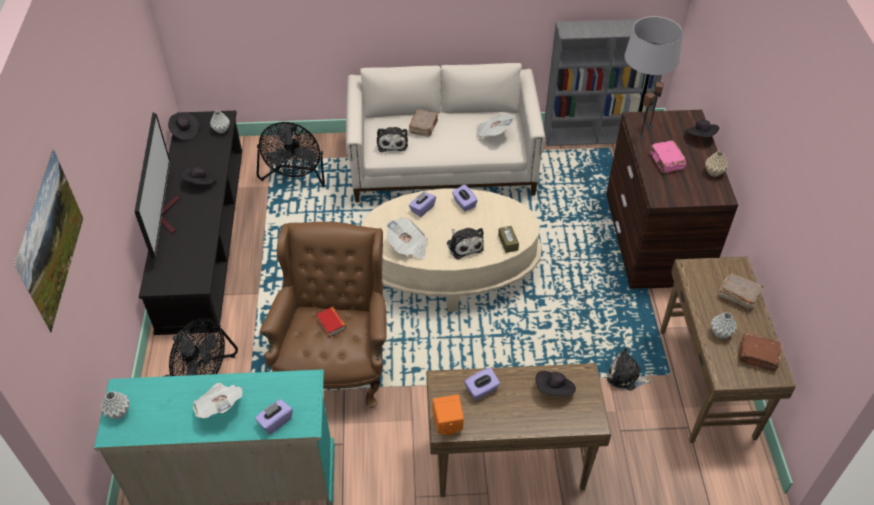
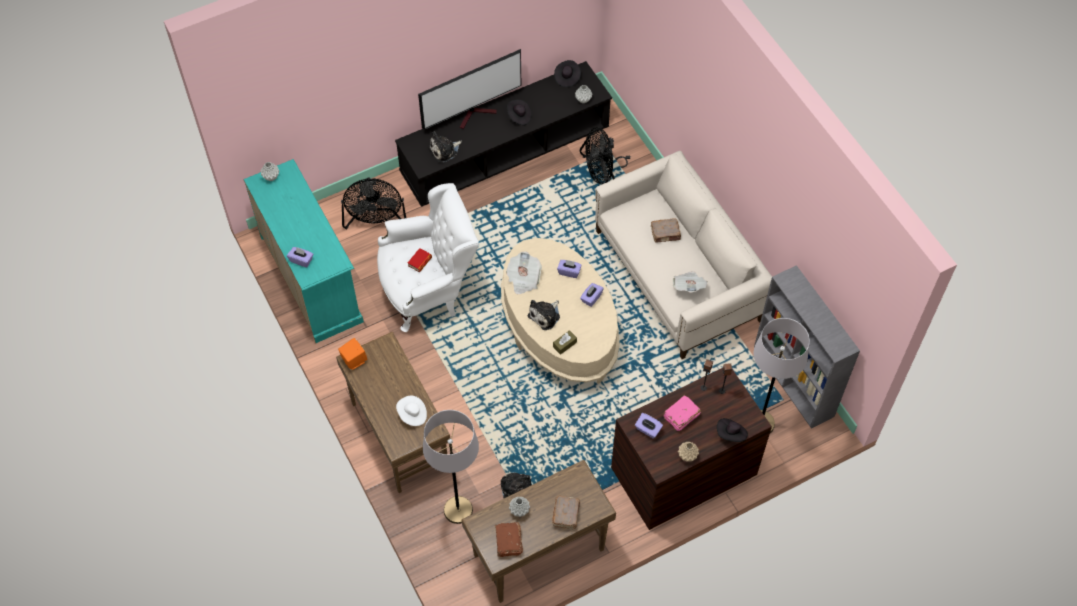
camera: 65 degrees right, 10 degrees up
picture [14,148,83,333] -> none
newspaper [193,383,243,418] -> none
brown armchair [260,222,387,408] -> white armchair [377,183,479,332]
plush toy [377,127,408,152] -> plush toy moved to [429,131,462,162]
purple tissue box [464,368,500,400] -> purple tissue box moved to [635,413,663,439]
black hat [536,371,576,396] -> white hat [396,396,427,426]
none -> grey floor lamp [423,410,479,524]

